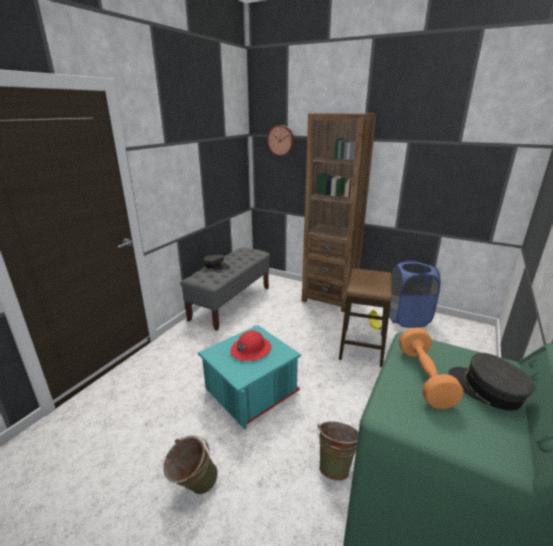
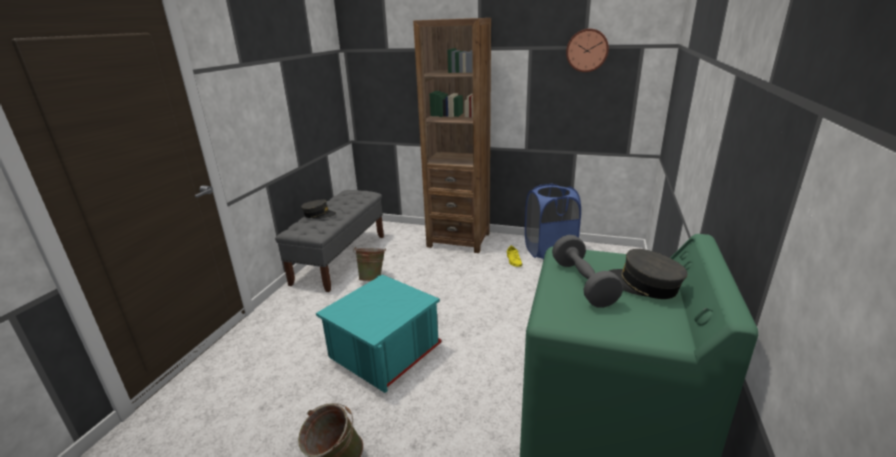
camera: 10 degrees left, 0 degrees up
red hard hat [231,330,271,361] -> none
wall clock [267,125,294,156] -> wall clock moved to [566,29,609,72]
green bucket [317,421,358,481] -> green bucket moved to [353,247,386,281]
stool [339,268,392,367] -> none
orange dumbbell [399,327,464,409] -> grey dumbbell [552,235,623,308]

